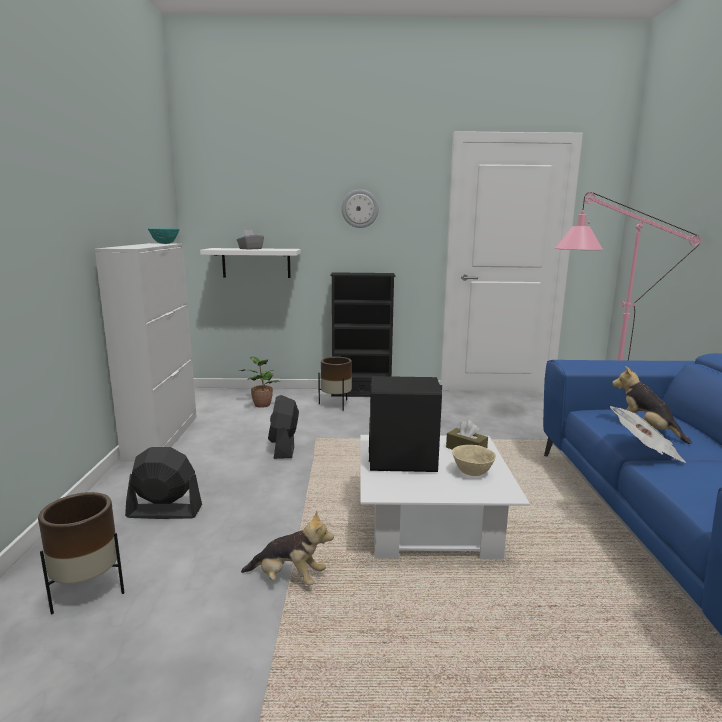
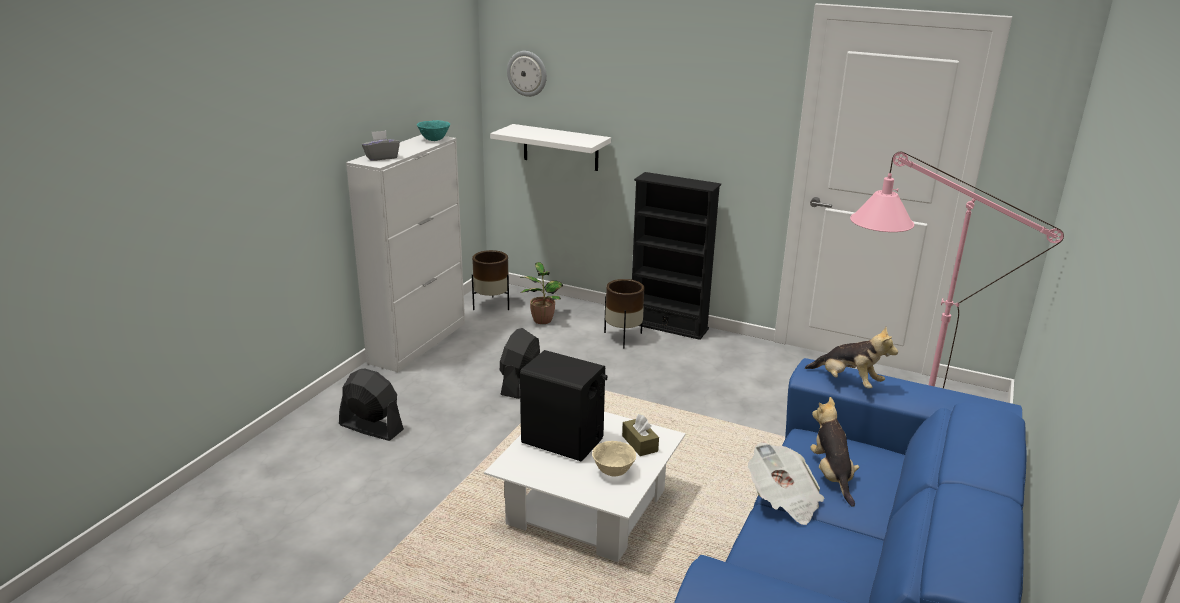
camera: 25 degrees right, 10 degrees up
brown planter [38,492,125,615] -> brown planter moved to [472,250,509,310]
grey tissue box [237,230,264,250] -> grey tissue box moved to [362,130,400,161]
plush toy [241,511,334,585] -> plush toy moved to [805,327,898,388]
wall clock [342,189,379,228] -> wall clock moved to [507,51,547,97]

